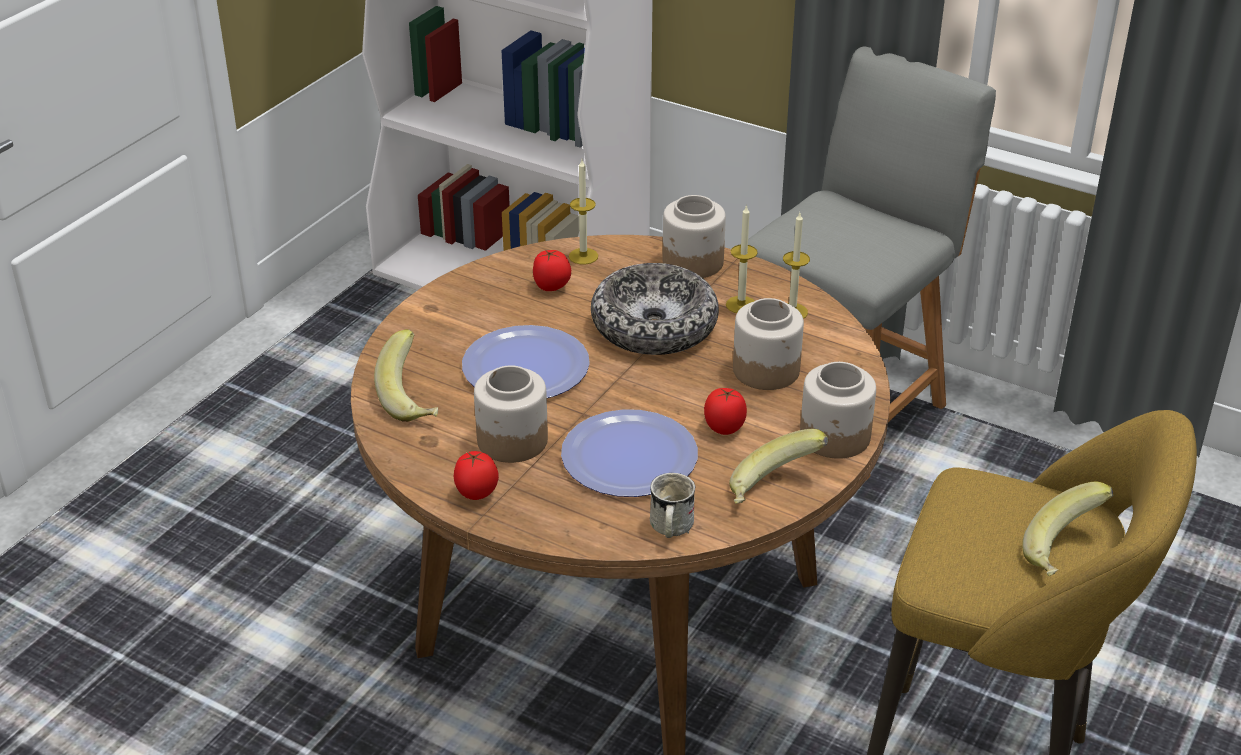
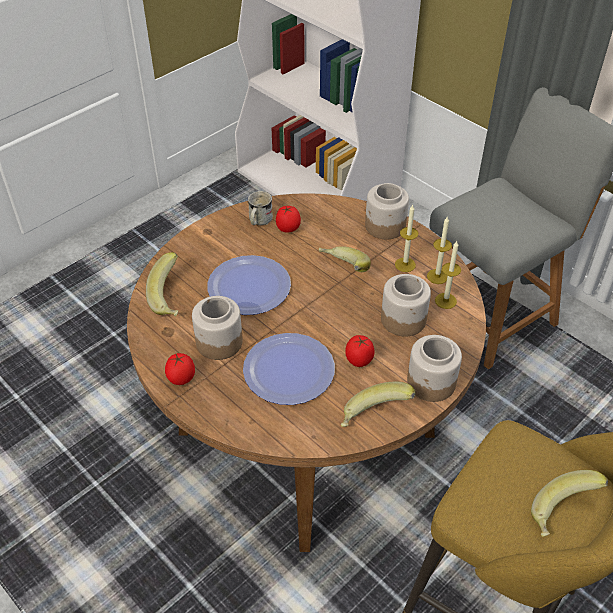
camera: 15 degrees right, 10 degrees up
candle [569,160,598,265] -> candle moved to [435,241,461,309]
bowl [591,263,719,355] -> banana [318,246,371,272]
white mug [650,473,696,538] -> white mug moved to [248,191,273,225]

